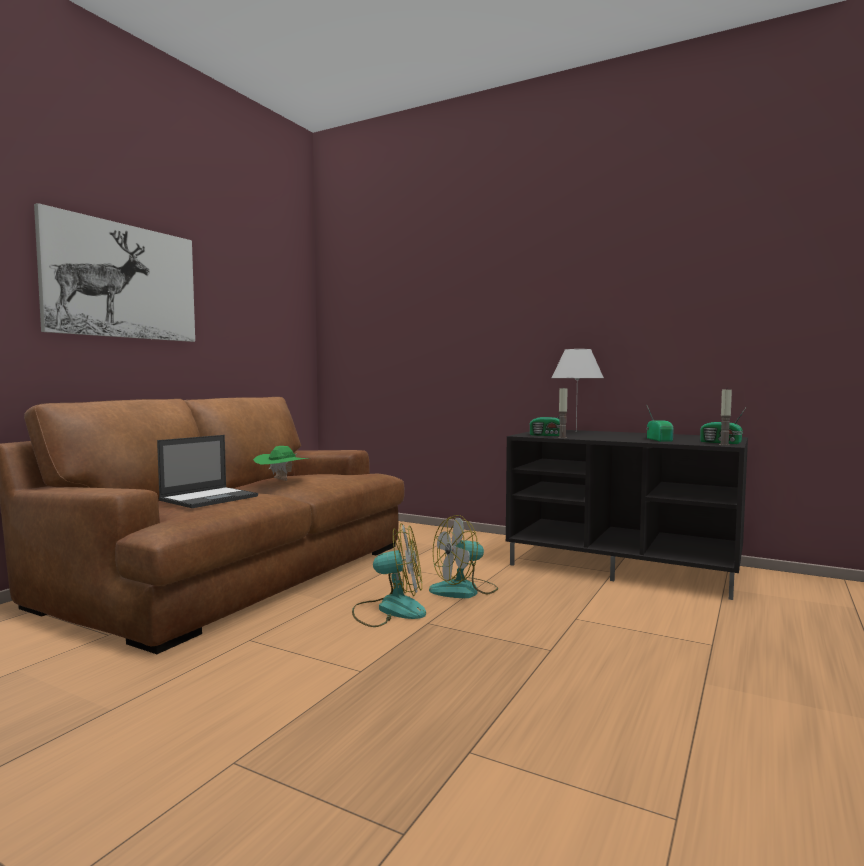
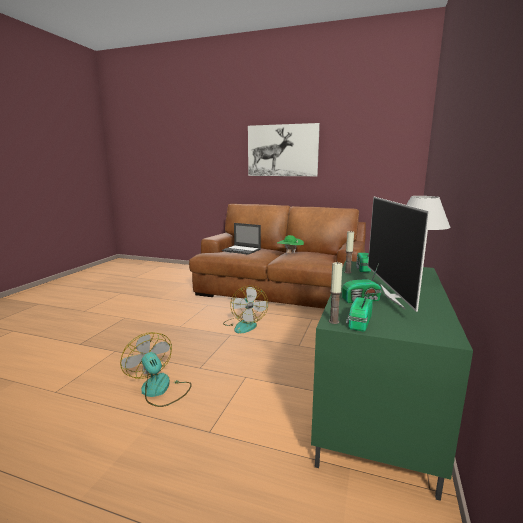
camera: 80 degrees right, 10 degrees up
fan [429,515,498,598] -> fan moved to [120,332,192,407]
black tv stand [506,430,748,600] -> green tv stand [311,261,473,501]
none -> television [368,197,430,312]

